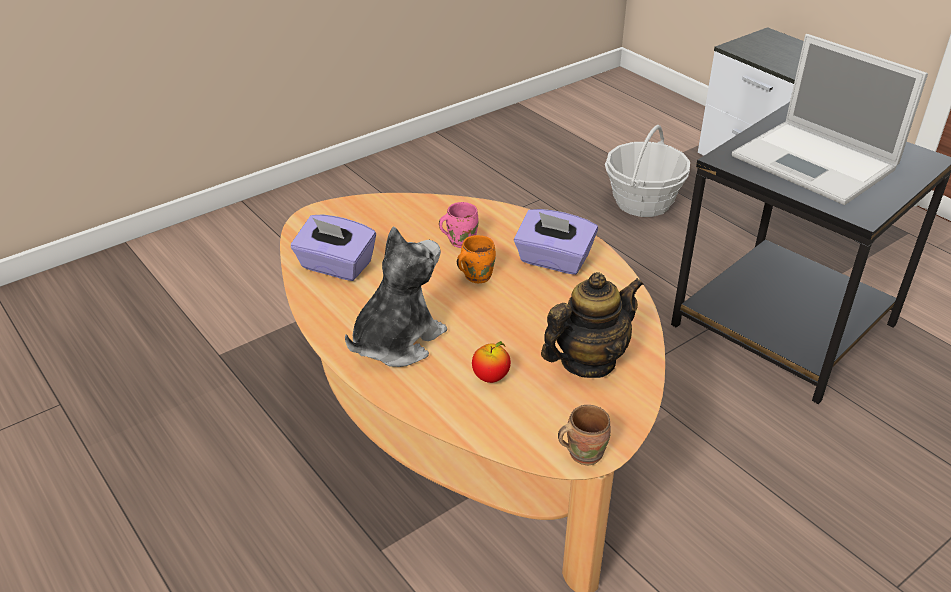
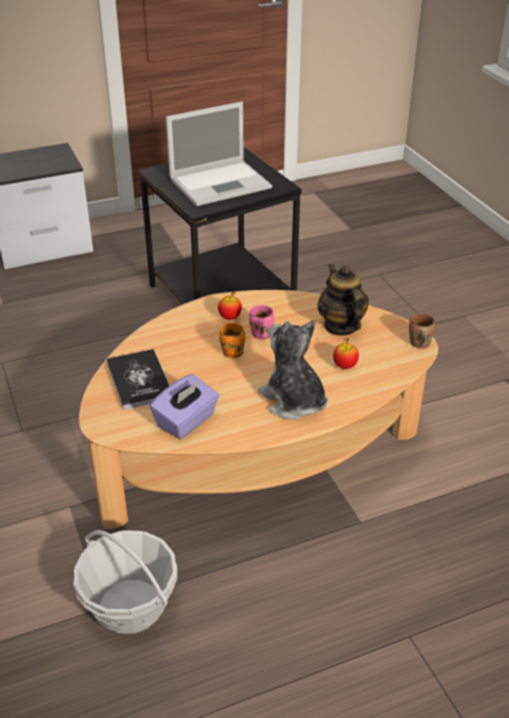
camera: 75 degrees left, 0 degrees up
pink mug [439,202,479,248] -> pink mug moved to [249,305,274,340]
purple tissue box [514,209,598,275] -> apple [218,292,242,320]
basket [605,125,690,217] -> basket moved to [73,530,177,634]
none -> book [107,349,169,410]

